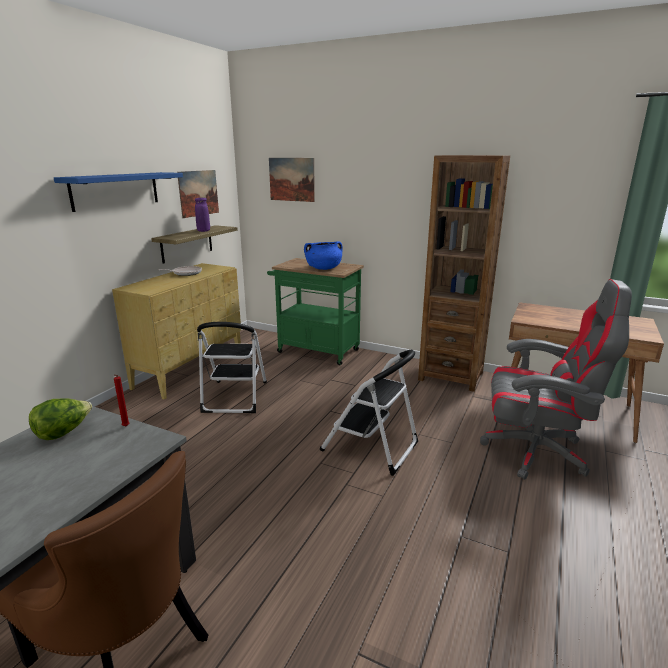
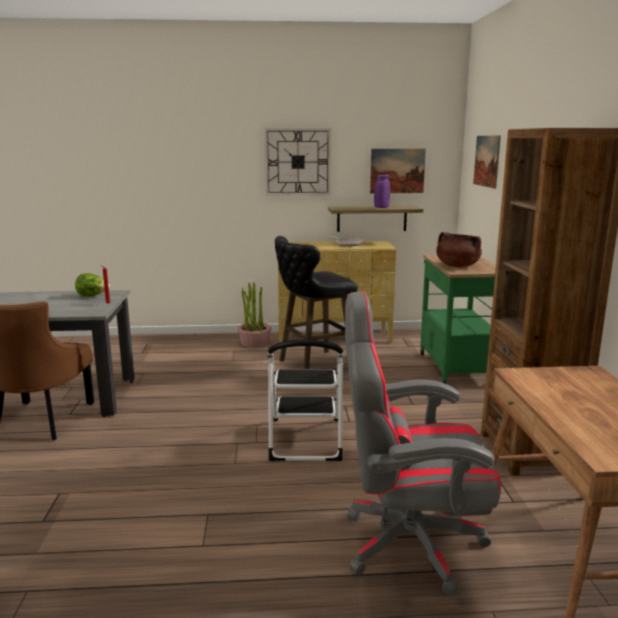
camera: 60 degrees right, 5 degrees down
blue shelf [54,172,183,212] -> wall clock [265,128,331,196]
step ladder [197,322,267,413] -> black stool [275,236,358,369]
blue cooking pot [304,241,343,270] -> brown cooking pot [436,232,482,267]
grey office chair [480,279,632,480] -> grey office chair turned 105 degrees clockwise [345,291,501,596]
none -> potted plant [237,282,271,348]

